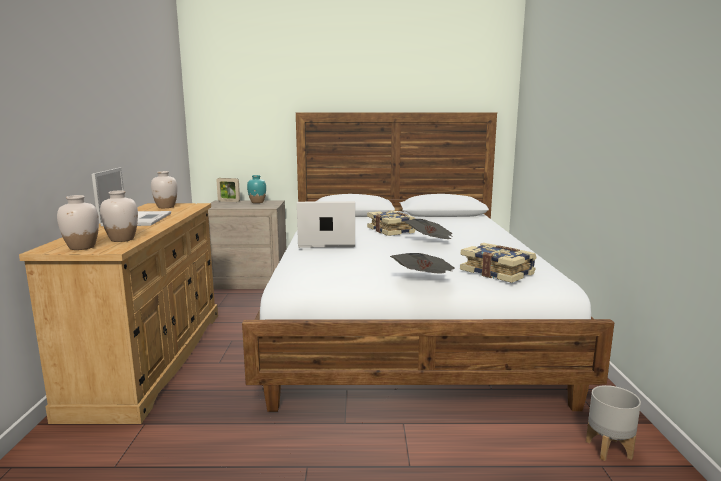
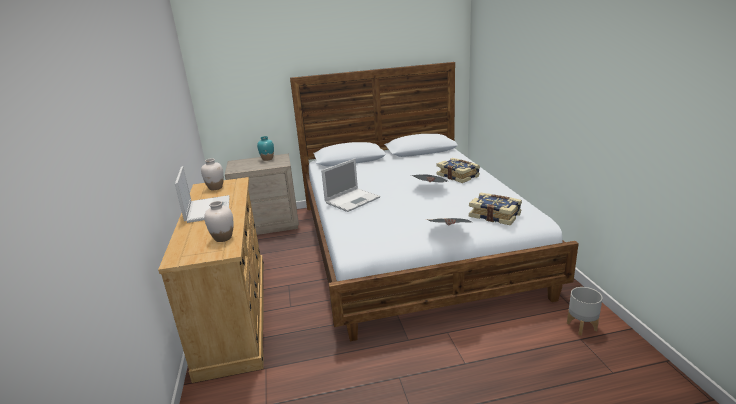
camera: 10 degrees left, 10 degrees up
white vase [57,195,99,250] -> none
picture frame [216,178,240,202] -> none
laptop [297,201,355,248] -> laptop turned 150 degrees clockwise [321,159,380,212]
book [367,210,415,236] -> book moved to [437,158,480,183]

